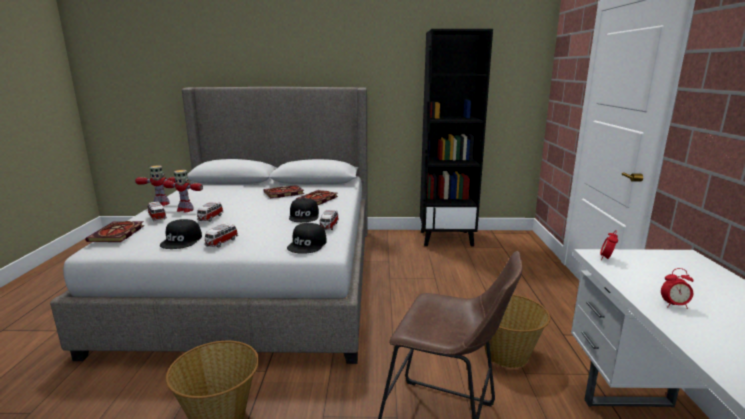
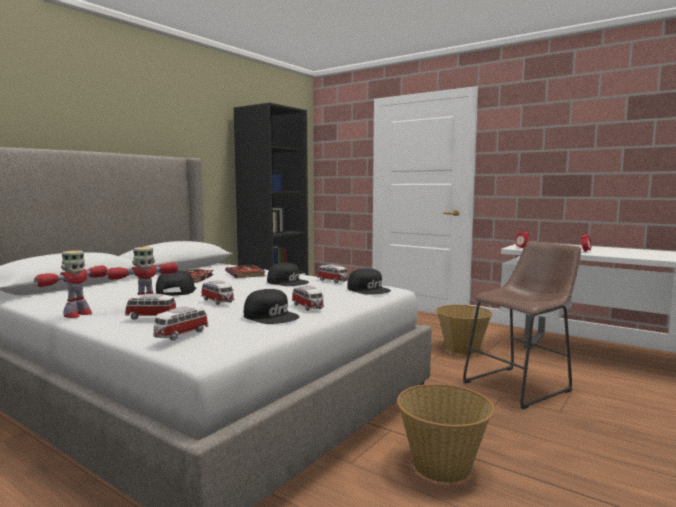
camera: 55 degrees left, 10 degrees down
book [85,221,145,242] -> toy car [153,306,208,340]
none -> black cap [156,271,197,296]

